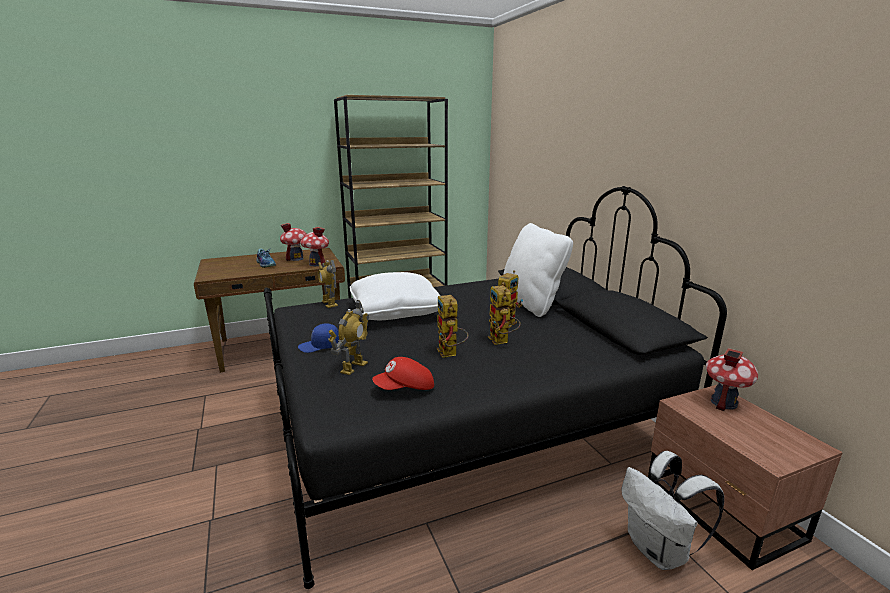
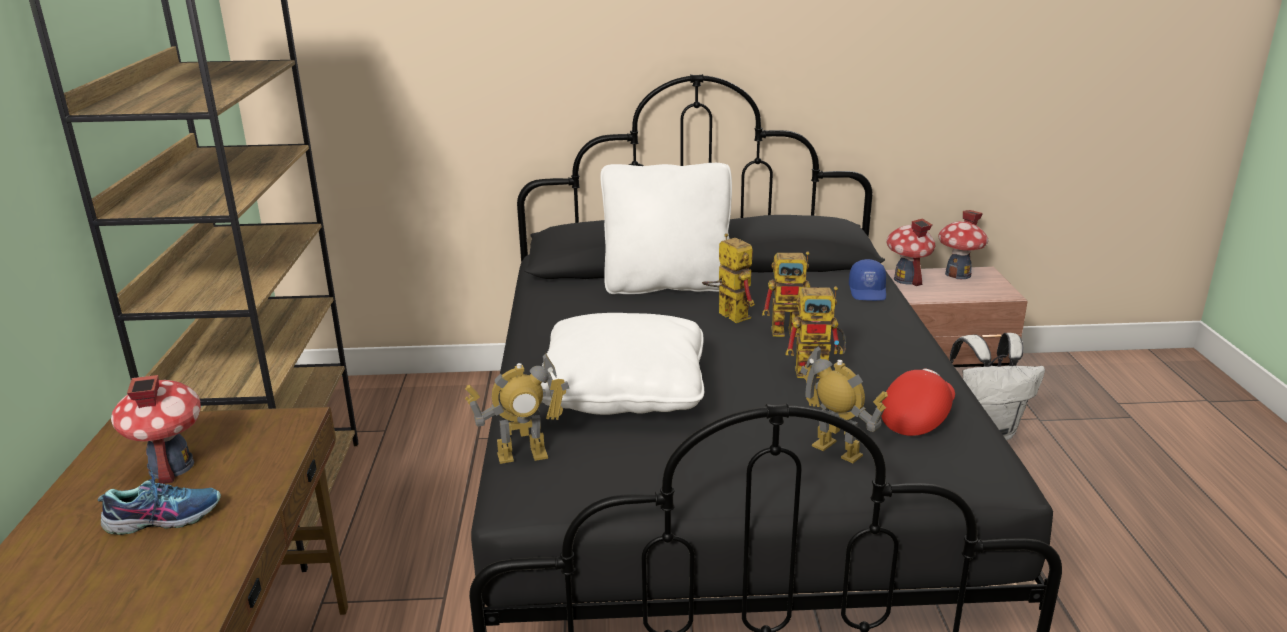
camera: 70 degrees left, 5 degrees up
blue cap [298,323,339,353] -> blue cap moved to [849,259,886,301]
toy house [300,227,329,266] -> toy house moved to [938,210,988,279]
red cap [372,357,434,390] -> red cap turned 135 degrees counterclockwise [881,368,955,436]

